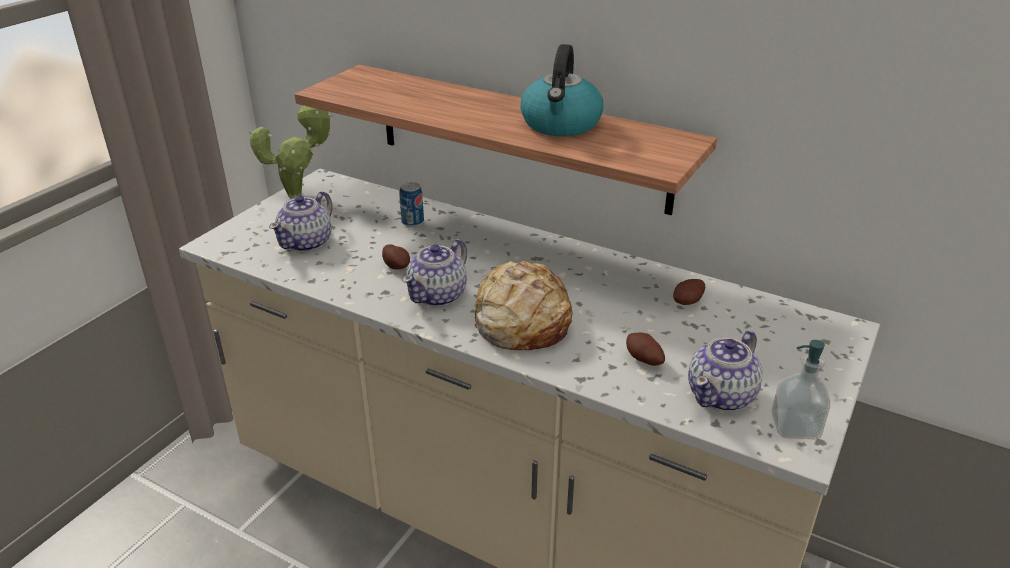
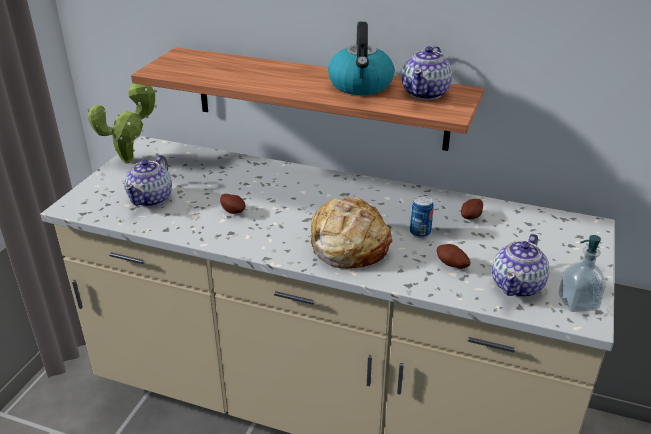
camera: 10 degrees left, 0 degrees up
can [399,182,424,227] -> can moved to [410,196,433,238]
teapot [402,239,467,307] -> teapot moved to [402,46,452,100]

